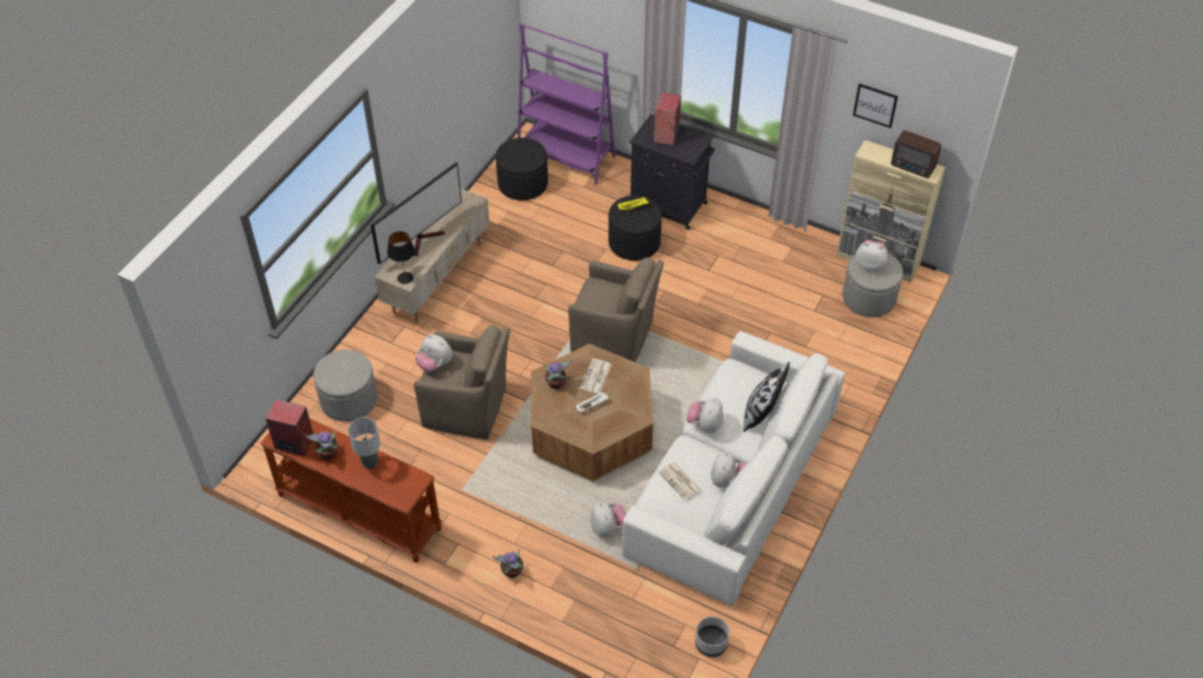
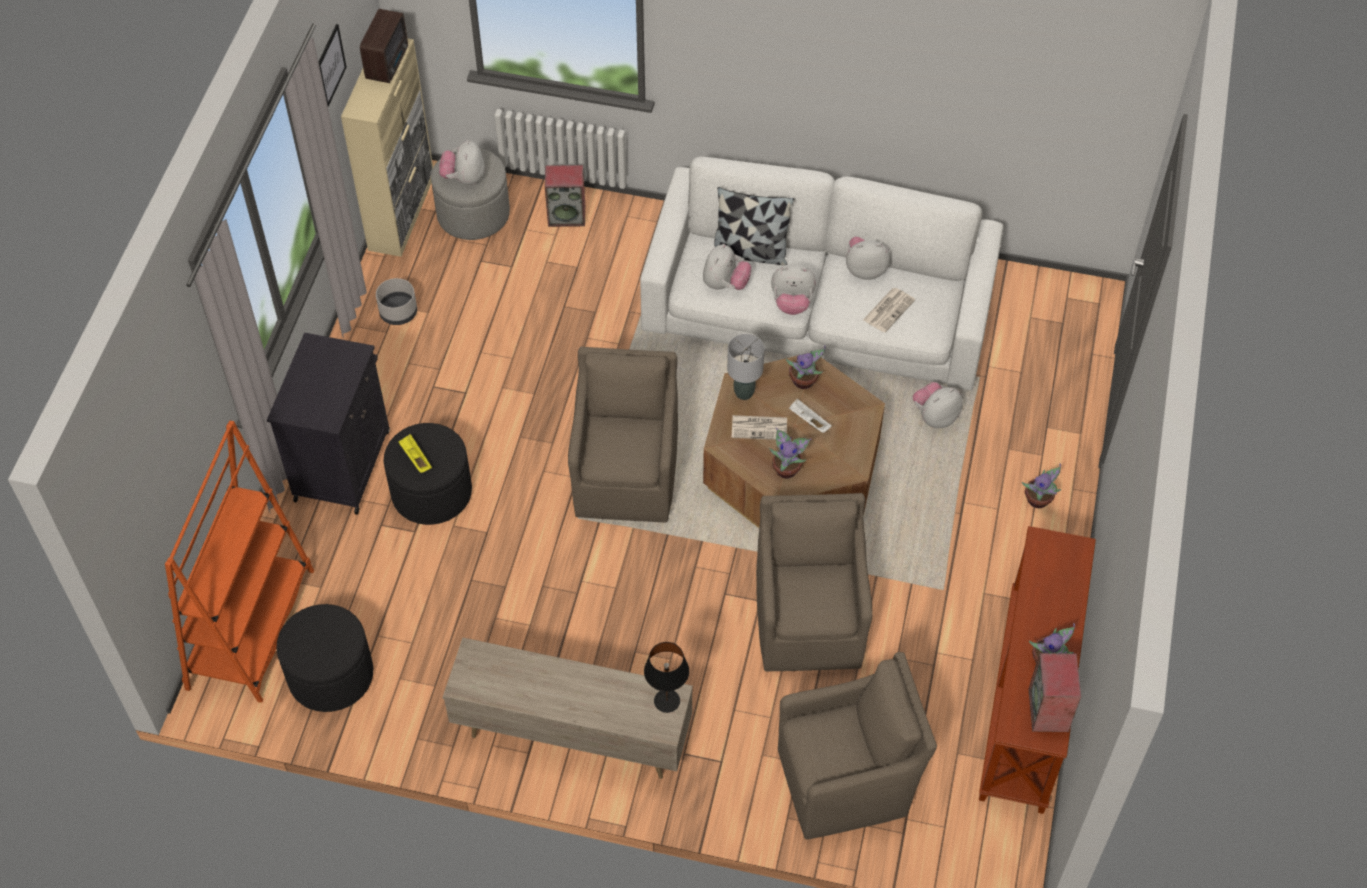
camera: 105 degrees left, 5 degrees up
grey ottoman [313,350,377,422] -> brown armchair [778,652,937,839]
grey table lamp [348,417,380,469] -> grey table lamp moved to [727,334,764,400]
television [371,162,462,264] -> none
plush toy [415,335,453,372] -> plush toy moved to [703,244,752,290]
purple bookcase [517,23,616,185] -> orange bookcase [165,421,314,703]
speaker [654,92,681,146] -> speaker moved to [545,165,585,227]
grey planter [695,616,730,657] -> grey planter moved to [376,278,417,325]
none -> potted plant [786,345,826,389]

